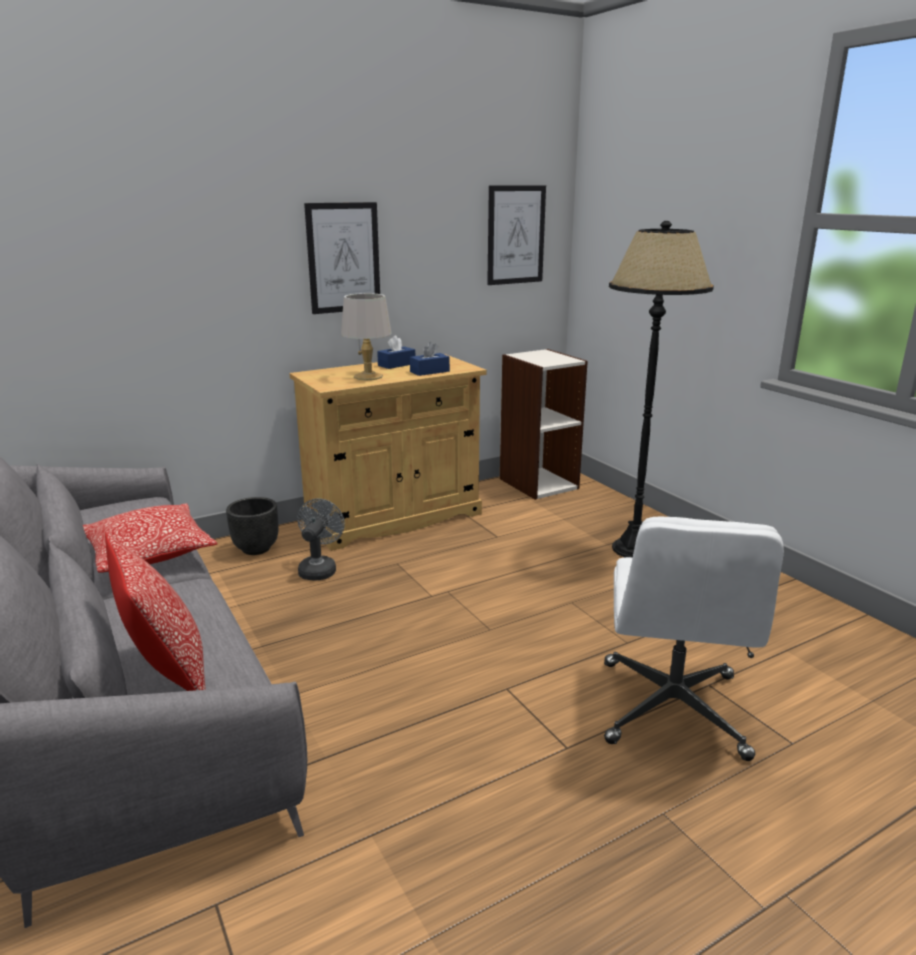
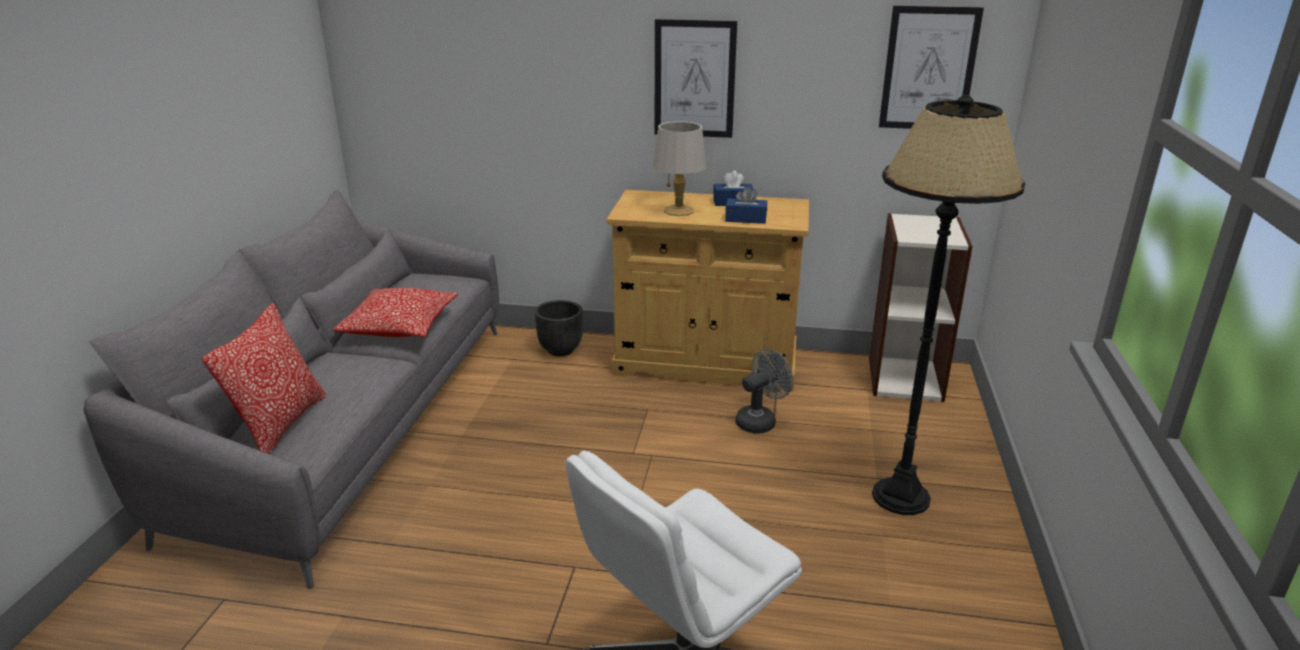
camera: 40 degrees right, 5 degrees up
grey fan [297,499,345,581] -> grey fan moved to [735,349,793,434]

